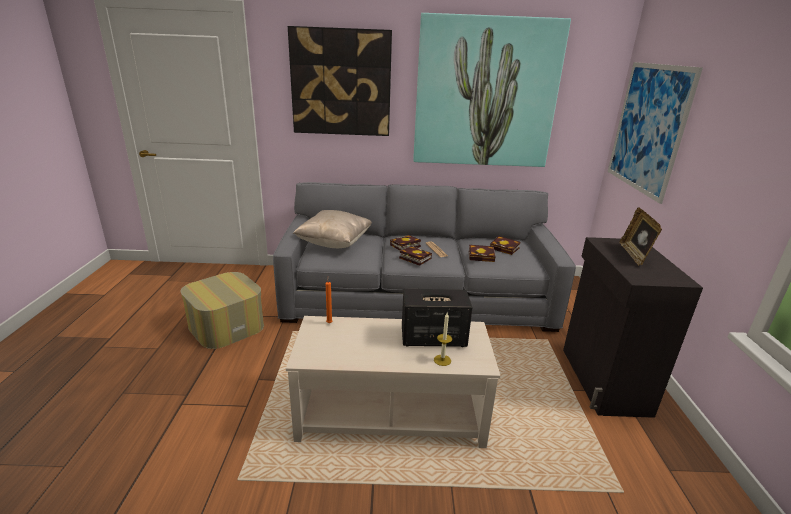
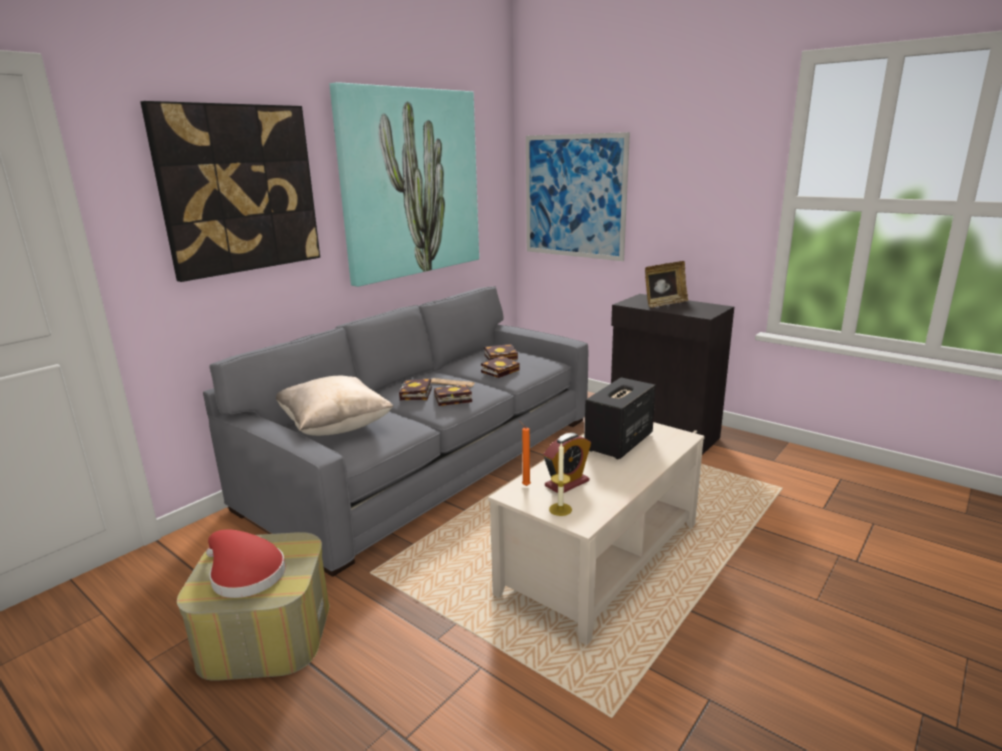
camera: 50 degrees left, 5 degrees down
candle [434,313,452,366] -> candle moved to [549,443,572,516]
picture frame [620,207,662,266] -> picture frame turned 75 degrees counterclockwise [645,261,688,307]
none -> red hat [206,529,285,598]
none -> alarm clock [543,433,591,493]

